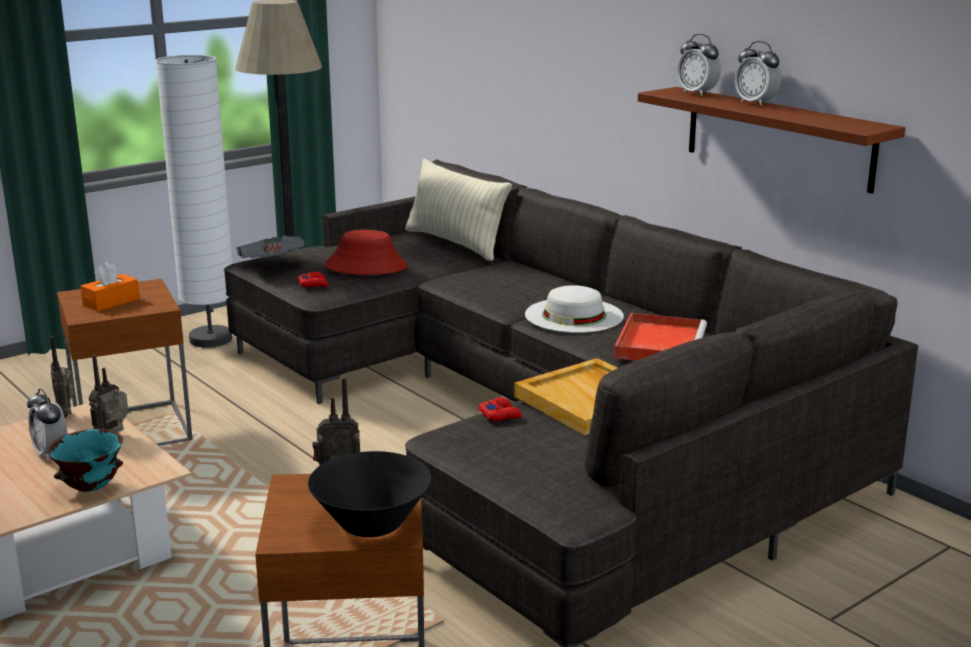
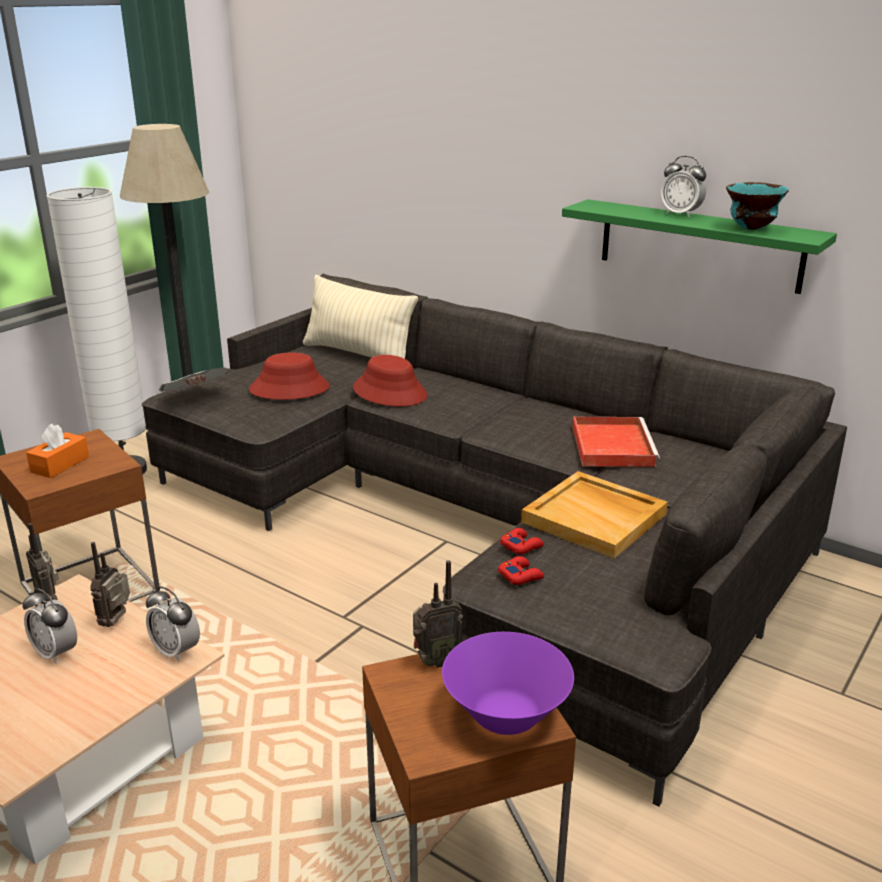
camera: 15 degrees left, 5 degrees up
turquoise bowl [47,429,123,492] -> turquoise bowl moved to [726,182,789,230]
red game controller [298,272,328,287] -> red game controller moved to [498,556,544,585]
black bowl [308,451,431,537] -> purple bowl [442,632,574,735]
white hat [525,285,624,333] -> none
brown shelf [638,87,905,193] -> green shelf [562,199,837,294]
alarm clock [677,34,721,96] -> alarm clock moved to [146,586,200,662]
none -> red hat [353,355,427,406]

